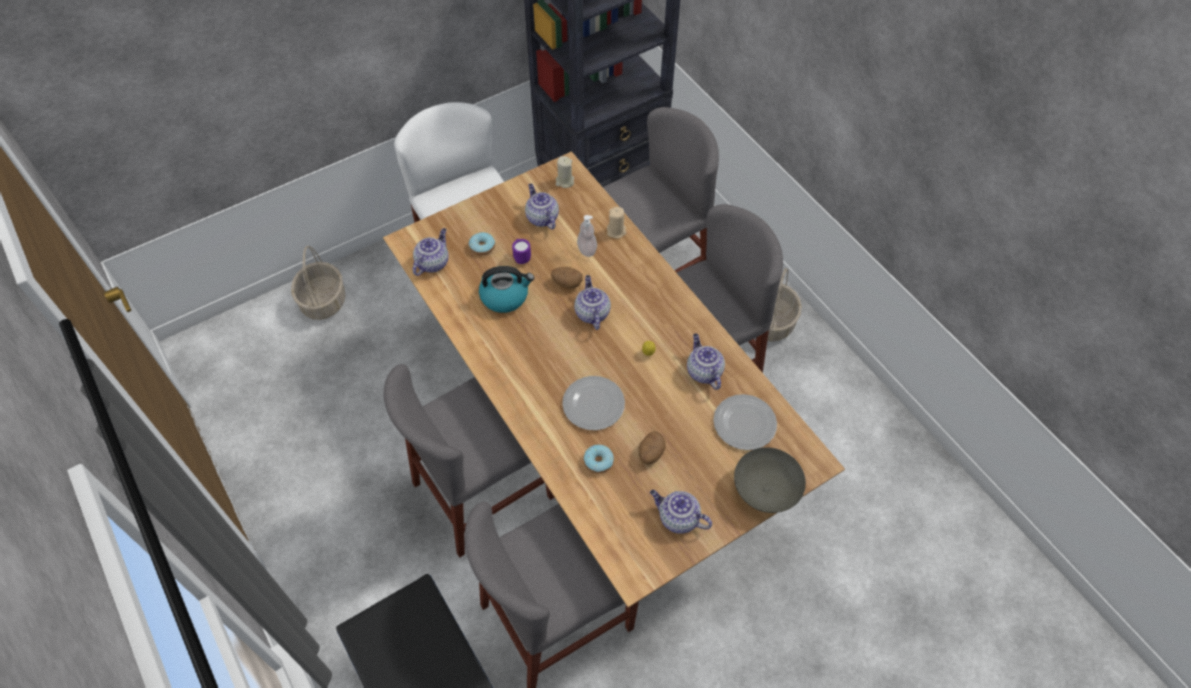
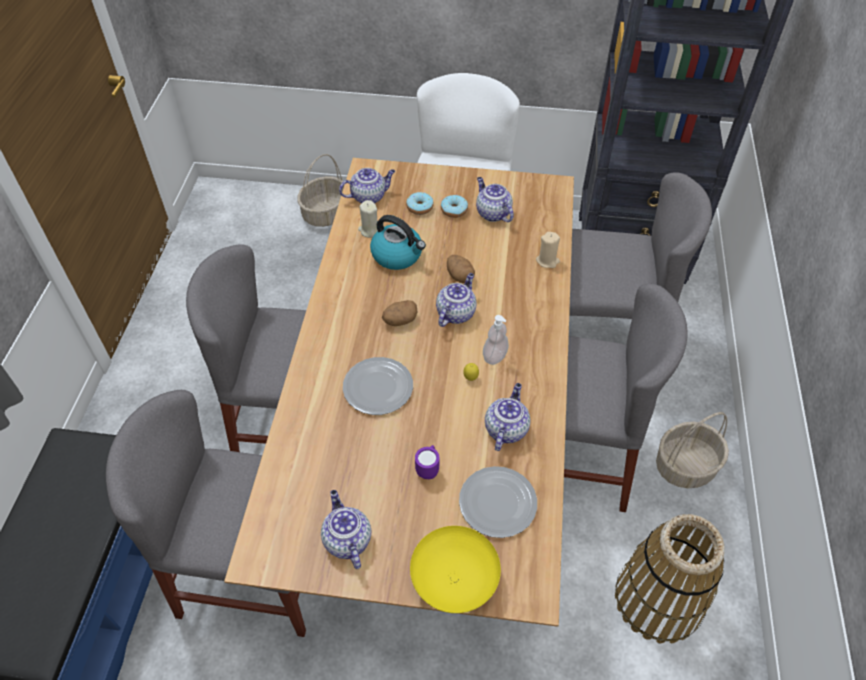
camera: 40 degrees right, 5 degrees down
purple mug [512,239,531,264] -> purple mug moved to [415,445,439,479]
teapot [525,184,559,230] -> teapot turned 45 degrees counterclockwise [476,177,514,222]
beige candle [556,156,574,188] -> beige candle moved to [358,200,378,238]
soap dispenser [577,215,597,257] -> soap dispenser moved to [483,315,509,365]
donut [584,445,614,474] -> donut moved to [441,195,468,218]
potato [639,431,666,465] -> potato moved to [382,300,418,326]
grey bowl [734,447,806,513] -> yellow bowl [410,526,501,613]
none -> basket [615,514,725,643]

